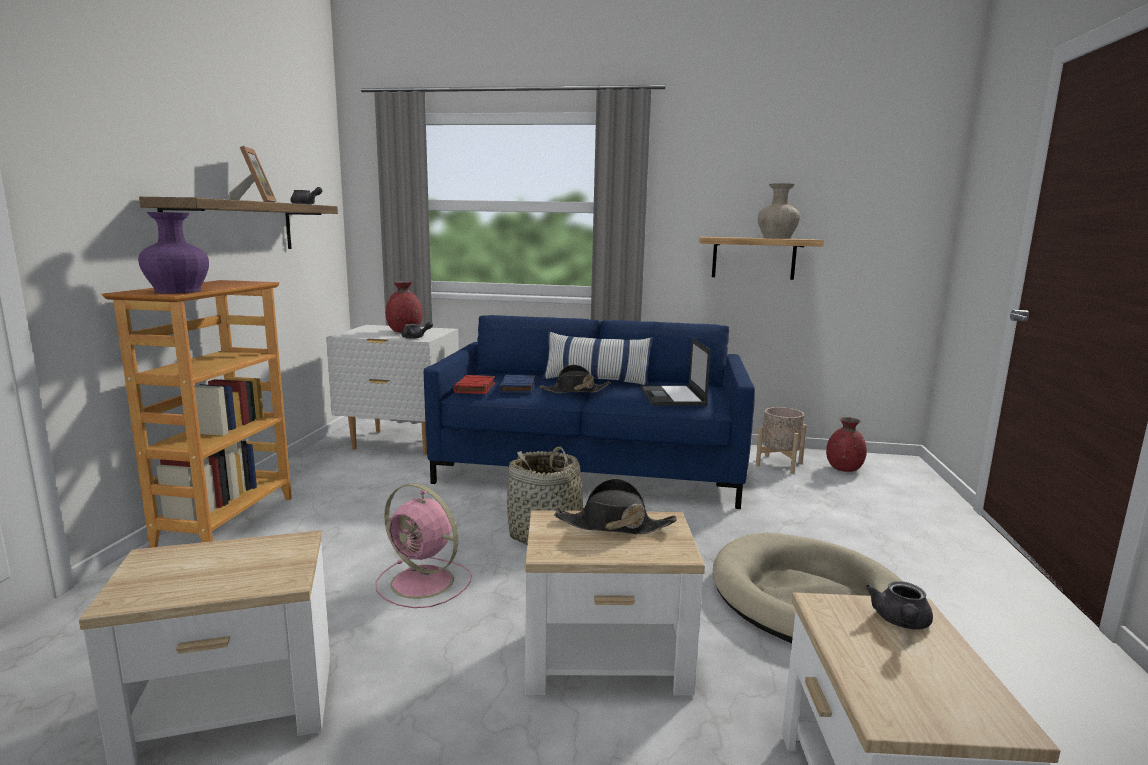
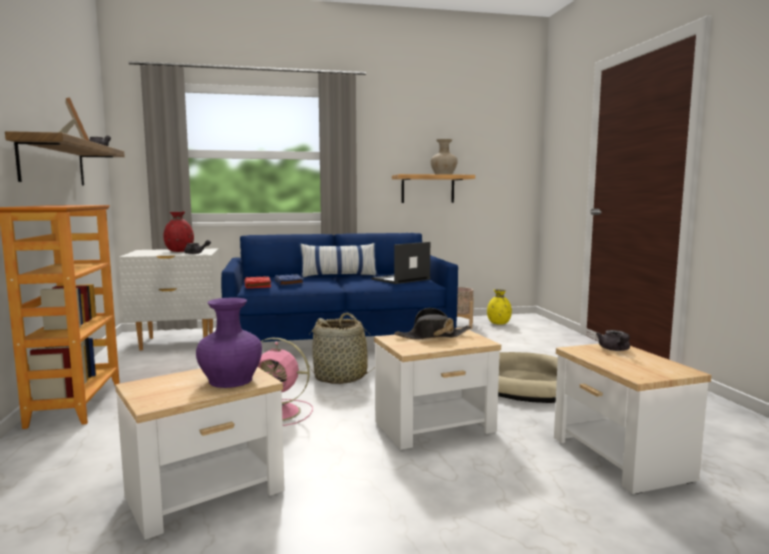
camera: 20 degrees left, 5 degrees down
purple vase [138,212,209,294] -> purple vase moved to [196,297,262,388]
black hat [539,365,611,393] -> none
laptop [640,337,711,406] -> laptop turned 75 degrees clockwise [371,242,430,284]
red vase [826,417,867,472] -> yellow vase [487,289,512,325]

